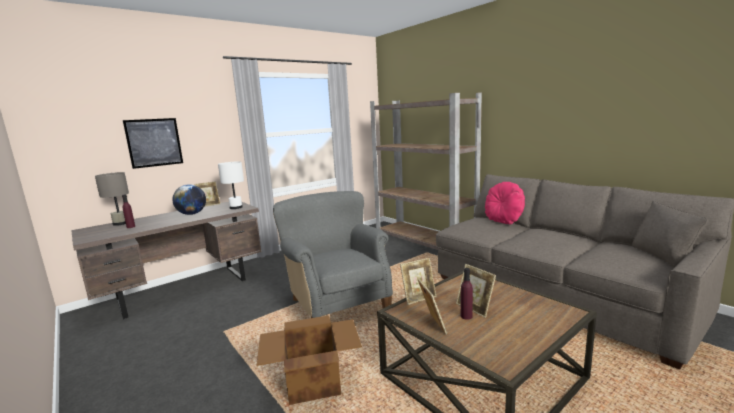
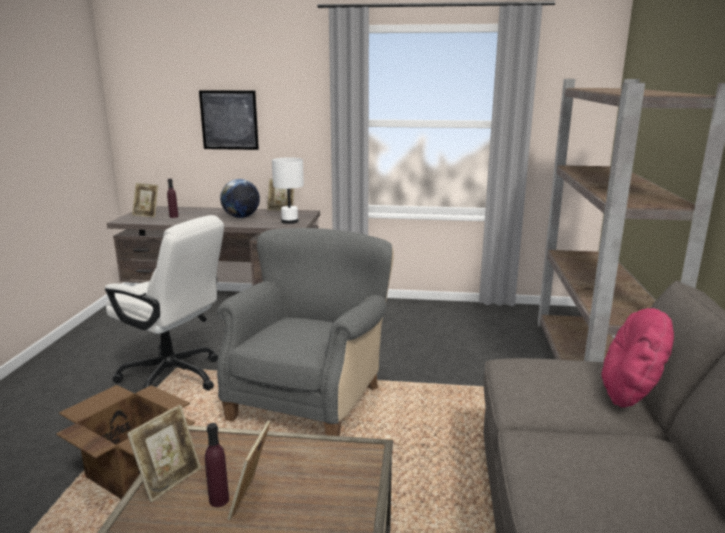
camera: 45 degrees right, 5 degrees up
grey table lamp [95,172,129,226] -> none
picture frame [400,258,437,305] -> picture frame moved to [132,183,159,218]
none -> white office chair [105,215,224,391]

